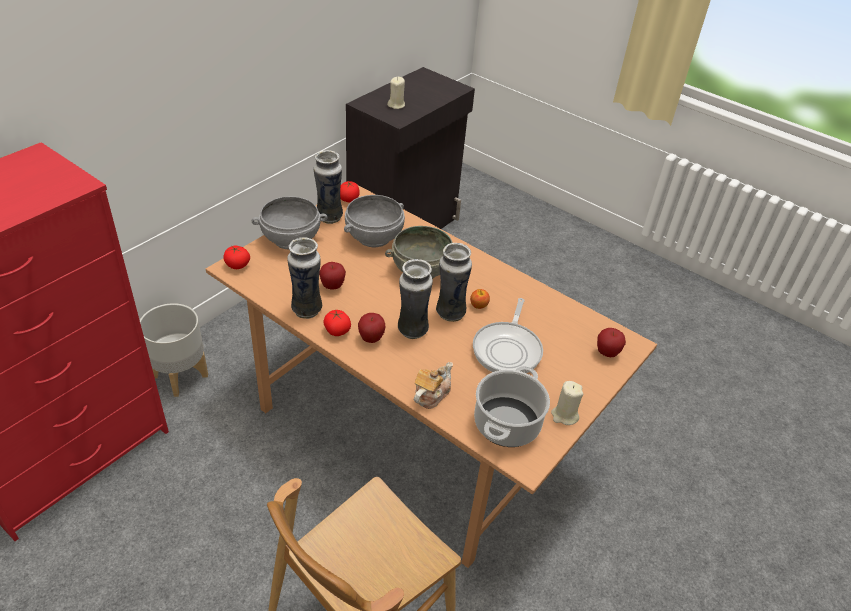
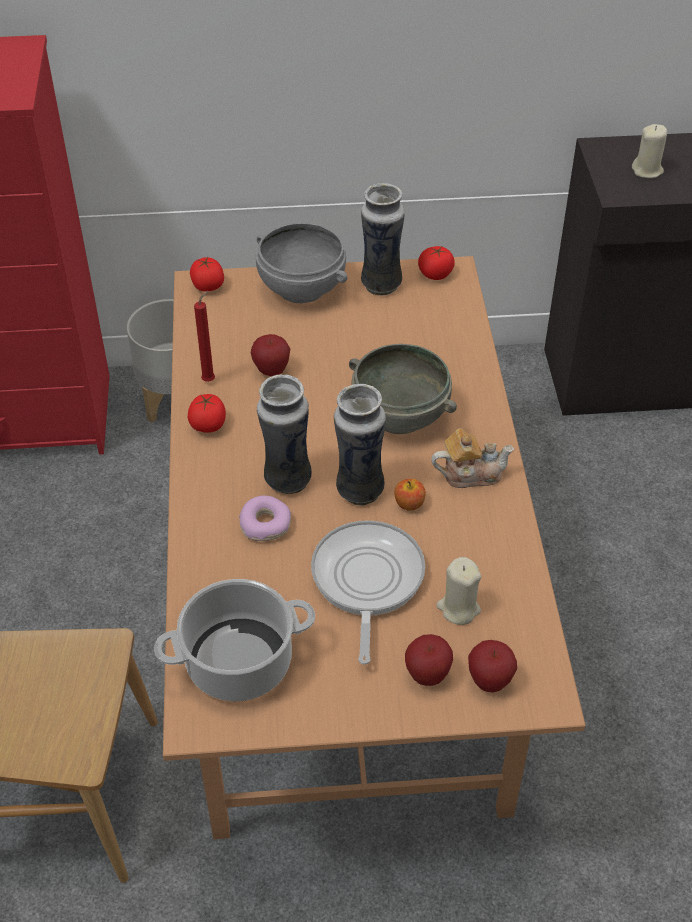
camera: 50 degrees right, 5 degrees up
vase [287,237,322,319] -> red candle [194,290,215,382]
grey bowl [344,195,405,247] -> none
apple [358,313,385,343] -> apple moved to [405,634,453,686]
teapot [414,362,453,409] -> teapot moved to [431,428,514,488]
frying pan [473,298,543,373] -> frying pan turned 120 degrees clockwise [311,520,425,665]
beige candle [551,381,583,425] -> beige candle moved to [436,557,481,625]
none -> donut [239,495,291,541]

